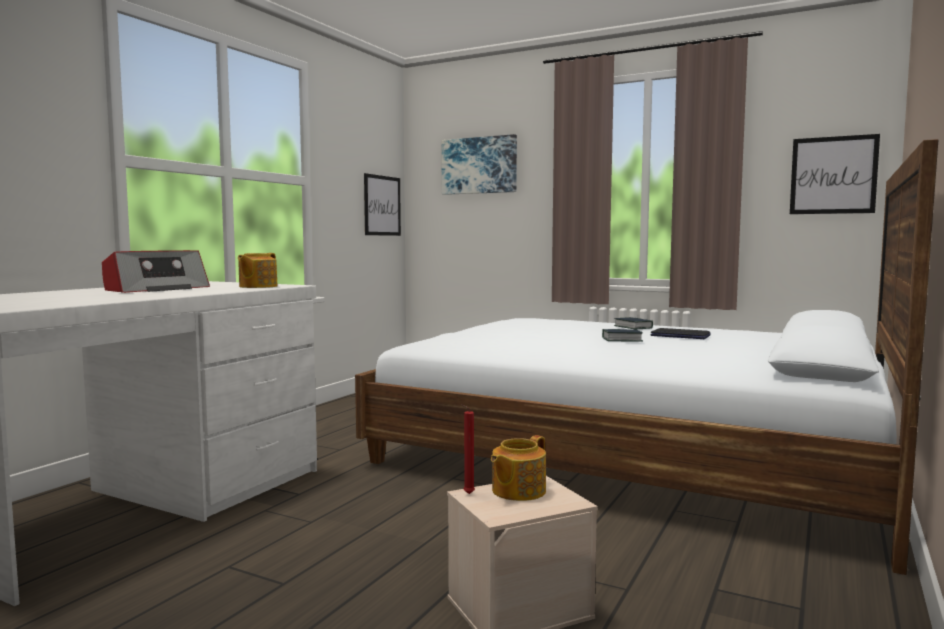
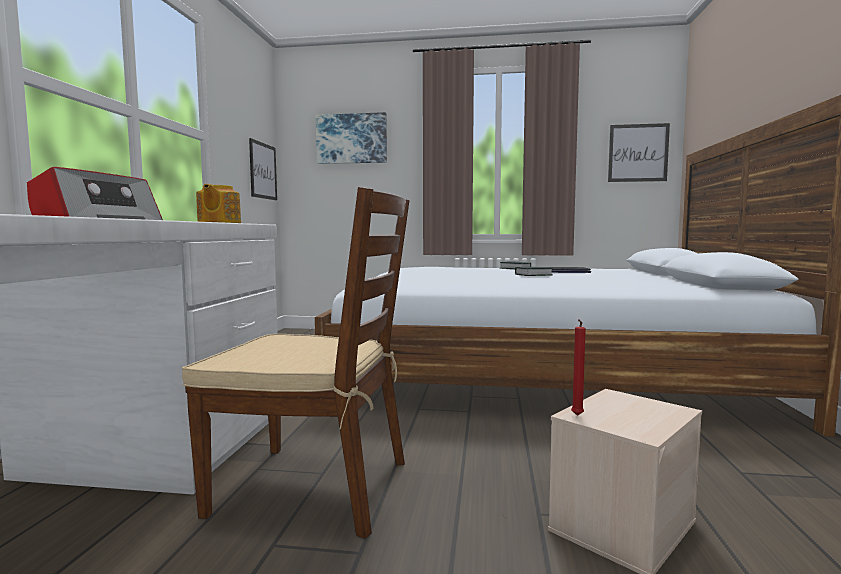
camera: 20 degrees left, 0 degrees up
teapot [491,435,546,501] -> none
none -> brown chair [182,187,410,539]

